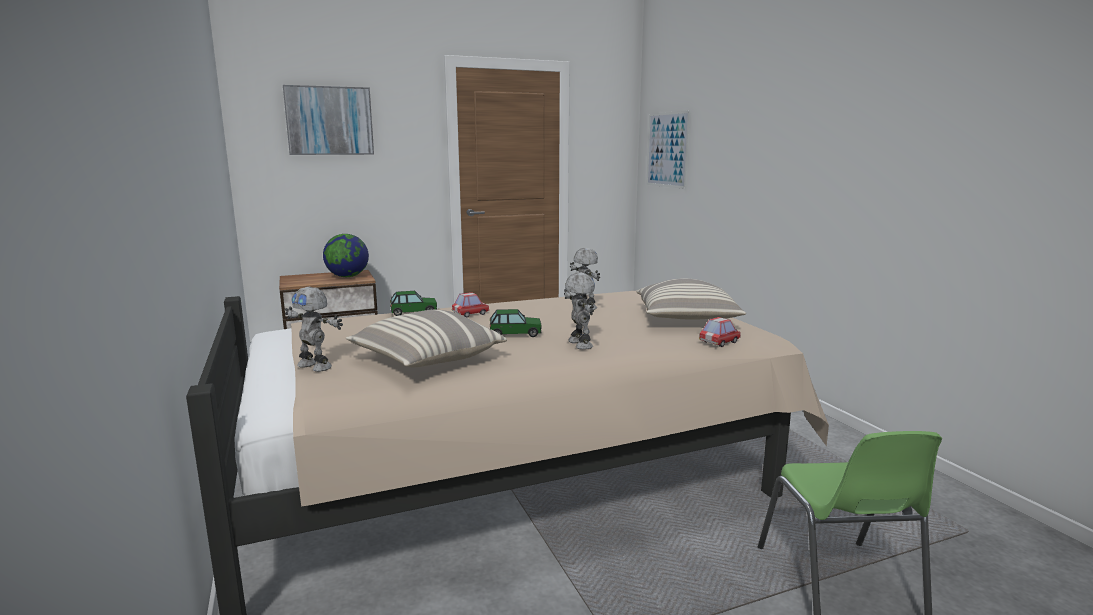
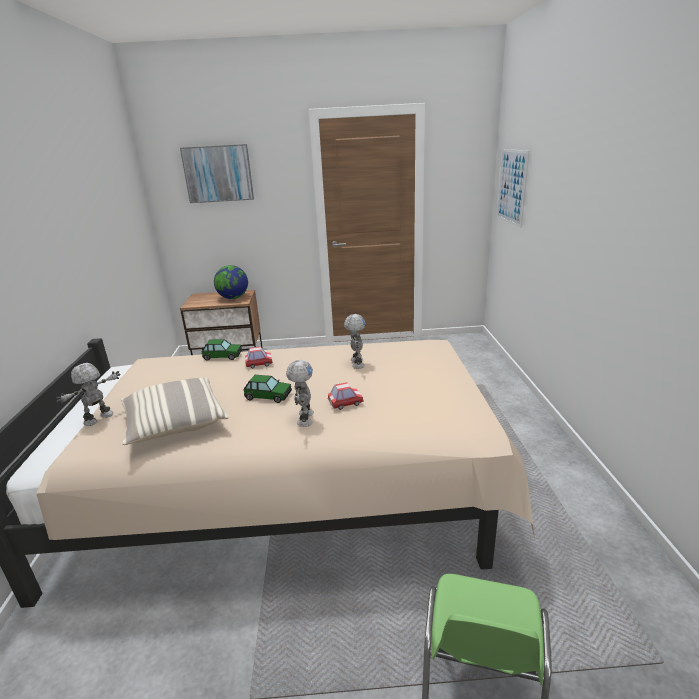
camera: 20 degrees right, 10 degrees up
toy robot [285,287,343,372] -> toy robot turned 75 degrees clockwise [56,363,121,426]
pillow [637,278,746,319] -> none
toy car [699,317,741,347] -> toy car moved to [328,382,364,410]

